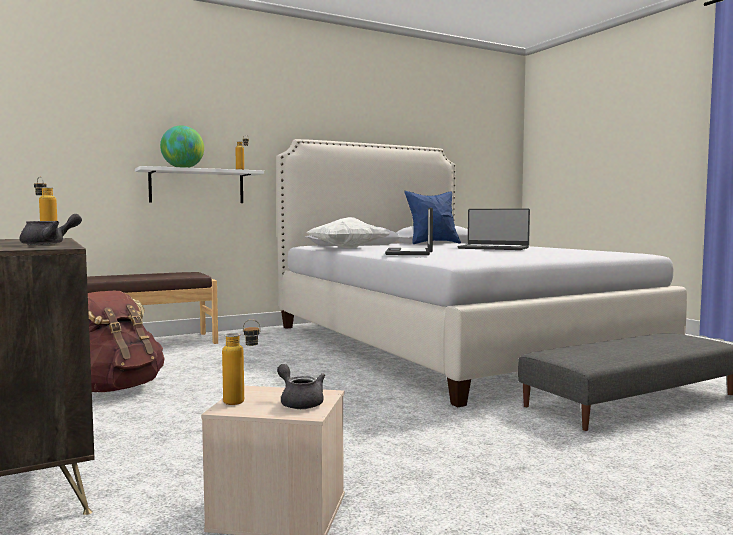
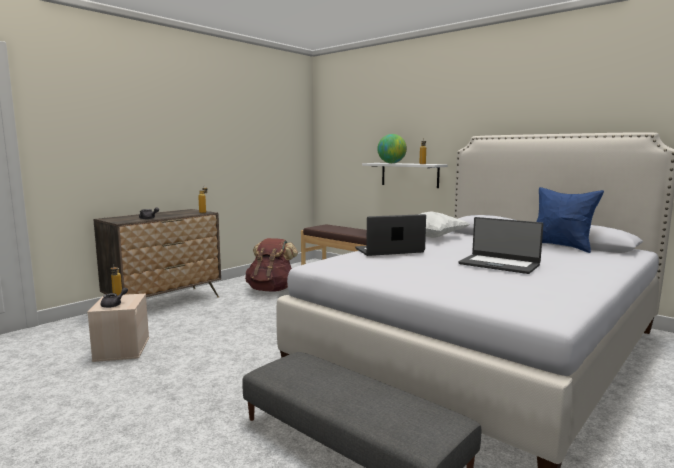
camera: 70 degrees right, 5 degrees up
laptop [458,208,530,250] -> laptop turned 60 degrees counterclockwise [458,217,543,274]

